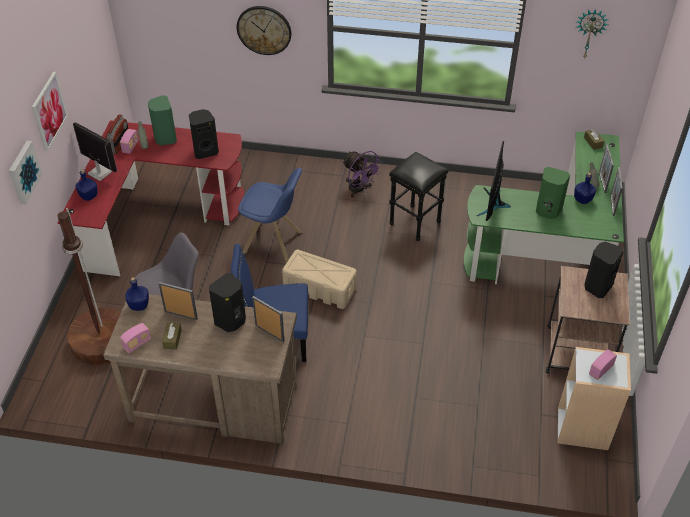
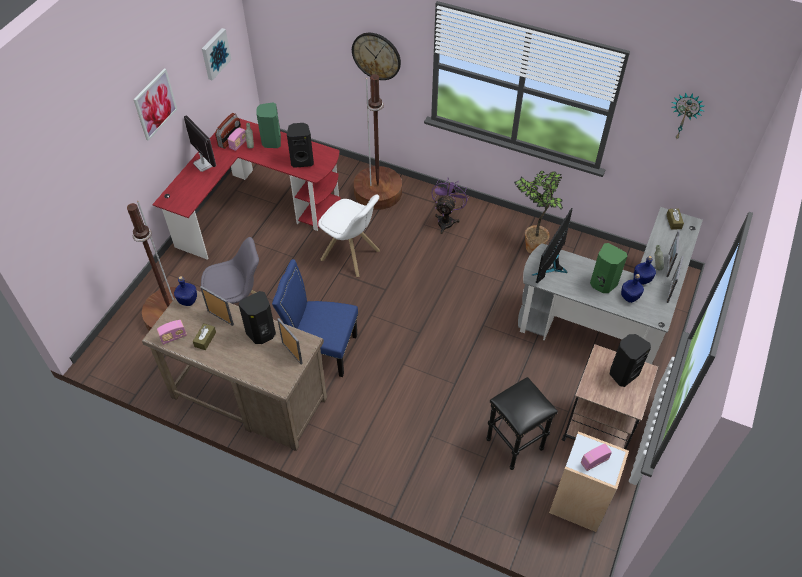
camera: 15 degrees right, 5 degrees up
picture [9,141,42,205] -> picture moved to [202,28,232,80]
blue bottle [76,169,98,201] -> blue bottle moved to [621,274,644,303]
blue chair [238,168,302,262] -> white chair [318,195,380,277]
beige storage box [282,250,357,309] -> none
purple fan [342,151,383,198] -> purple fan turned 135 degrees counterclockwise [431,178,469,234]
black stool [389,152,448,241] -> black stool moved to [486,377,558,470]
green desk [464,131,624,284] -> grey desk [518,207,703,364]
none -> brown floor lamp [354,74,402,210]
none -> potted plant [514,171,563,254]

